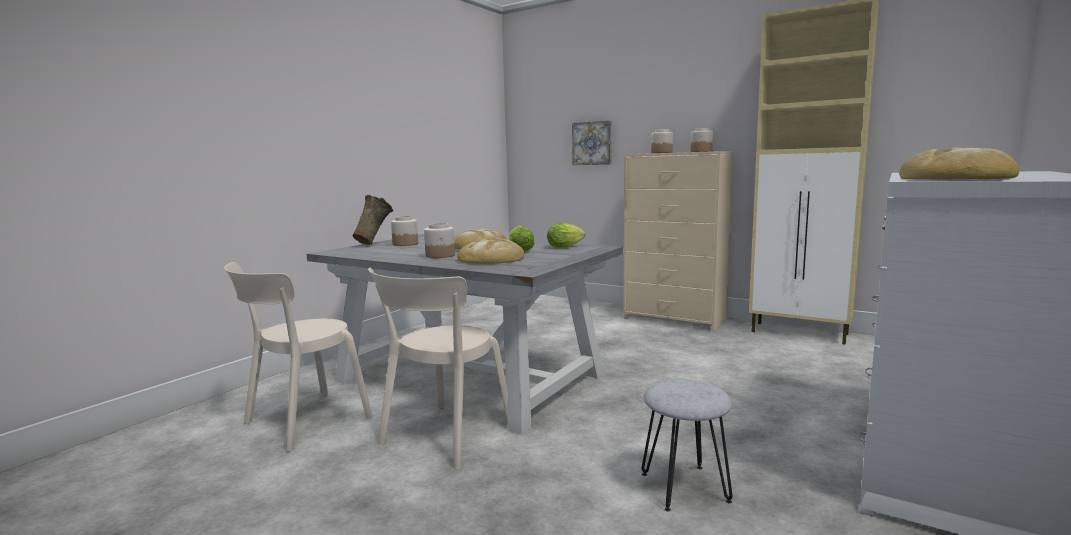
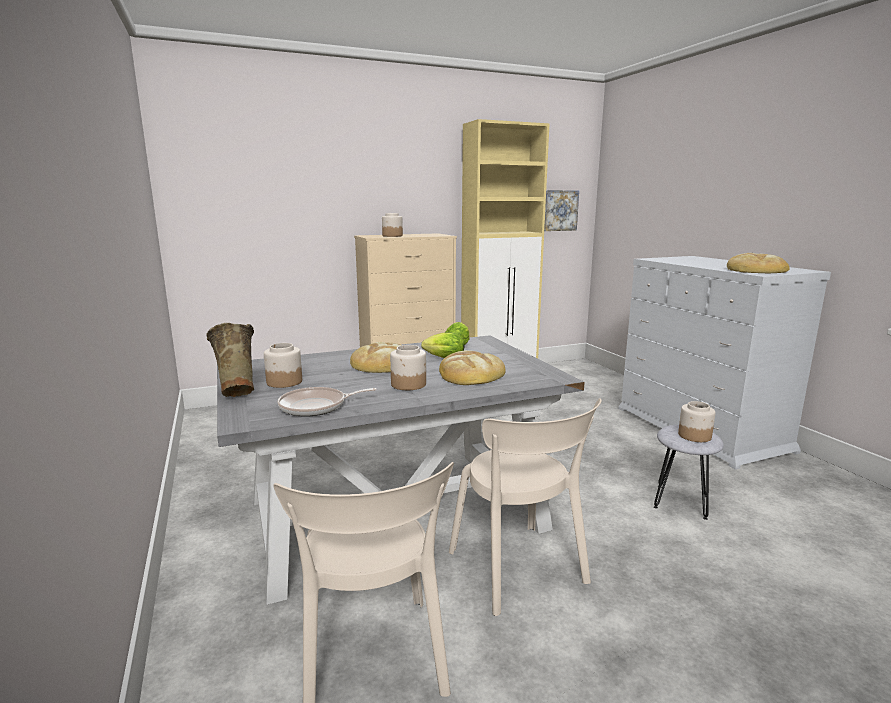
camera: 55 degrees left, 5 degrees up
picture [572,120,612,165] -> picture moved to [544,190,579,231]
jar [691,128,713,152] -> jar moved to [678,401,715,442]
none -> frying pan [277,387,377,417]

